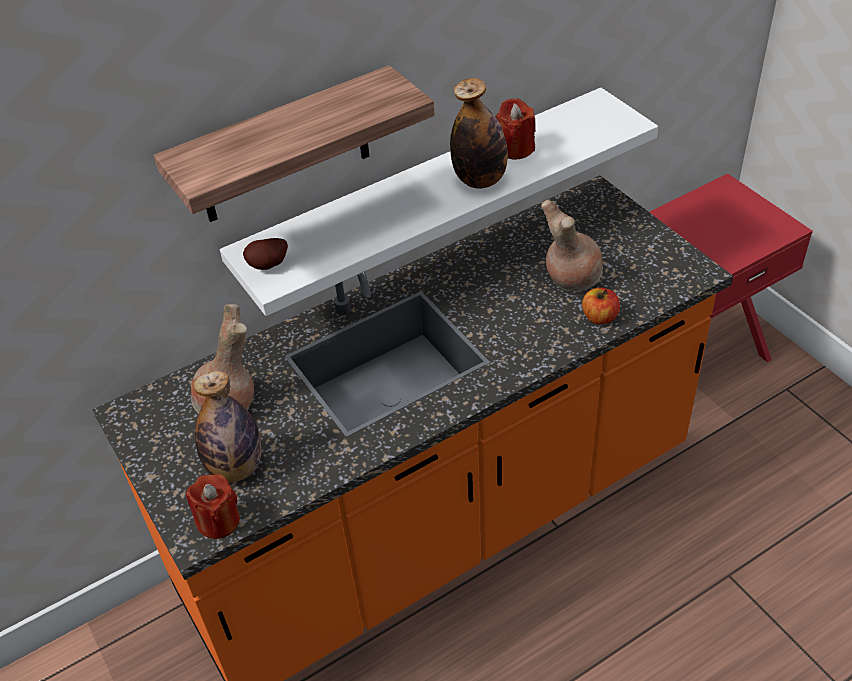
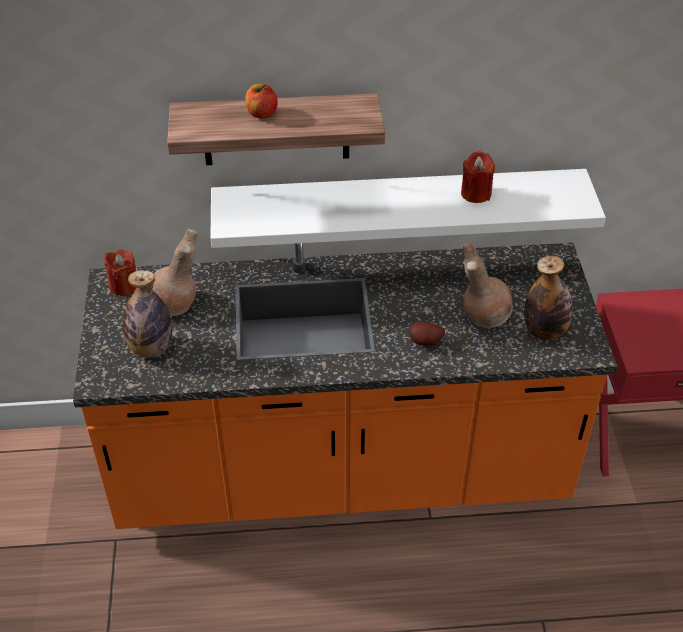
camera: 25 degrees right, 0 degrees up
red candle [186,474,240,539] -> red candle moved to [104,249,136,296]
potato [243,238,288,270] -> potato moved to [409,321,445,346]
bottle [450,78,508,189] -> bottle moved to [524,256,572,340]
apple [582,288,620,324] -> apple moved to [245,84,278,119]

